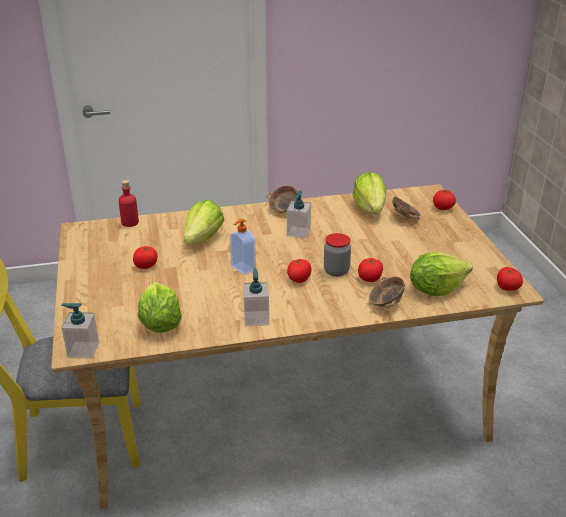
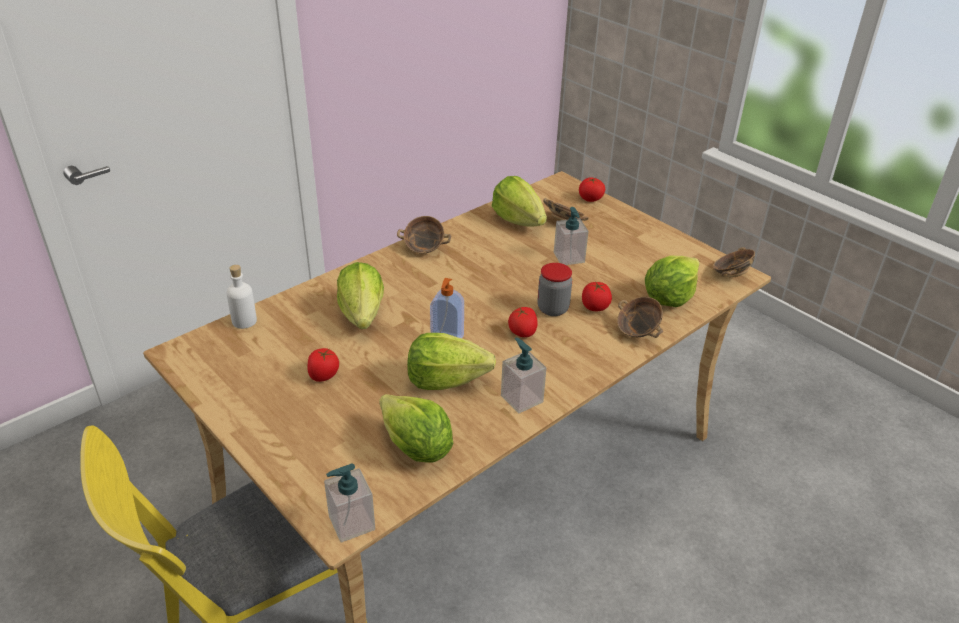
camera: 30 degrees left, 5 degrees up
red bottle [119,180,139,227] -> white bottle [226,265,257,329]
soap dispenser [287,191,311,238] -> soap dispenser moved to [554,207,589,265]
tomato [497,267,523,291] -> bowl [713,247,755,278]
none -> lettuce [407,333,496,390]

